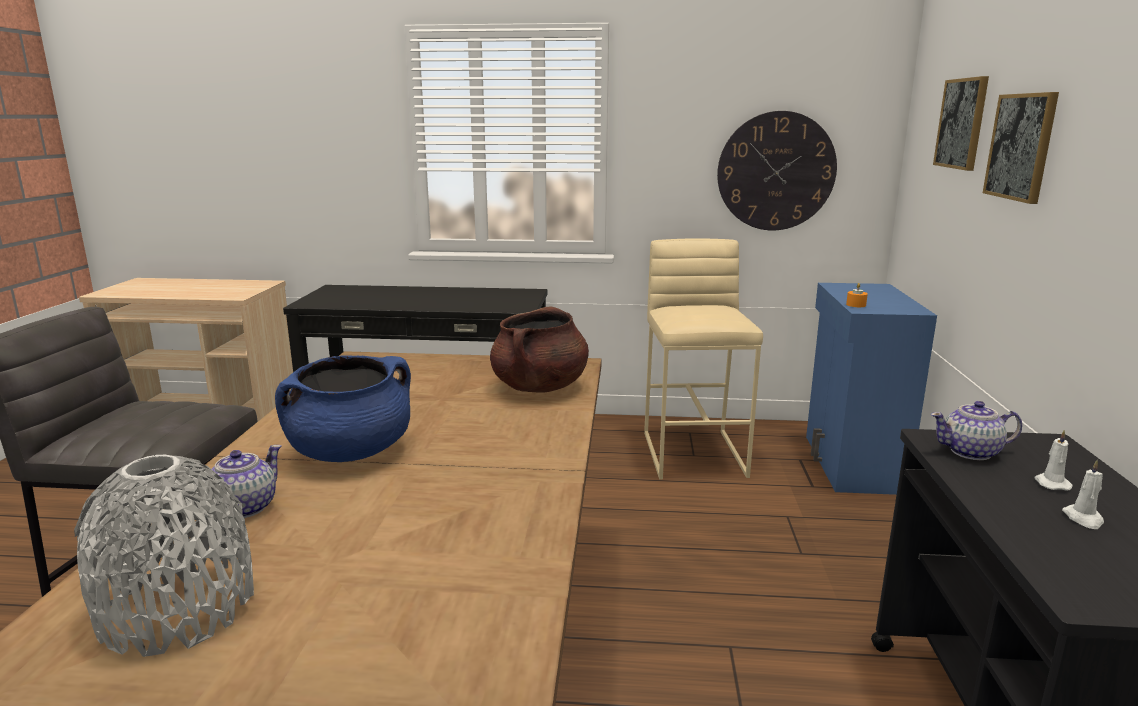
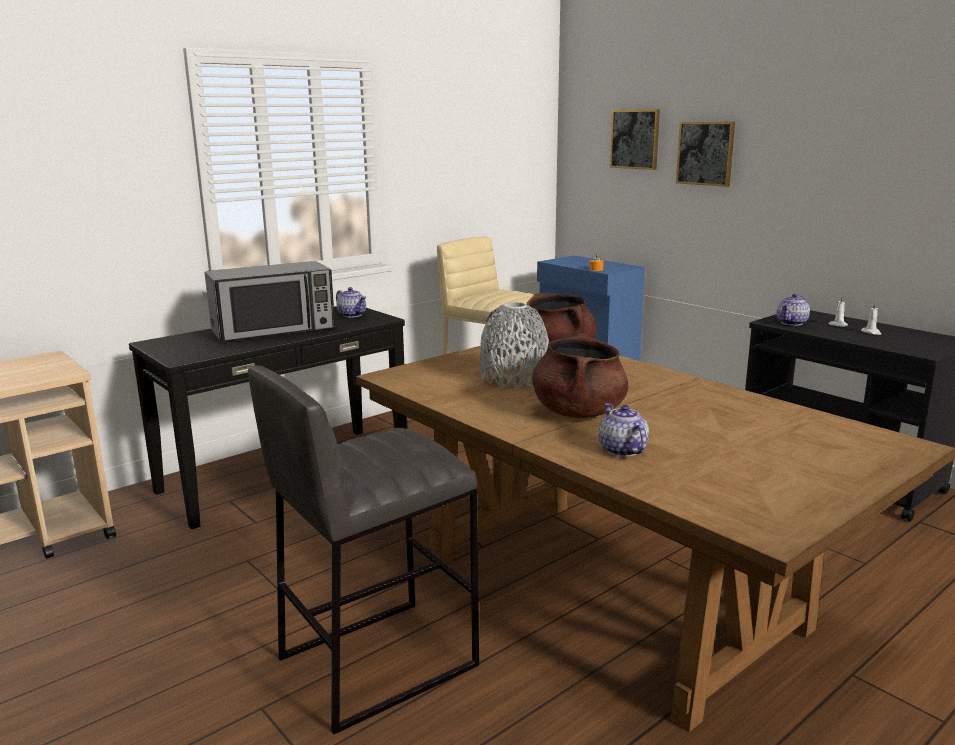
camera: 45 degrees left, 0 degrees up
grey vase [74,455,254,657] -> grey vase moved to [480,302,549,388]
blue cooking pot [275,355,411,462] -> brown cooking pot [532,333,628,418]
wall clock [717,111,837,230] -> none
none -> microwave [205,261,335,342]
none -> teapot [336,287,366,318]

